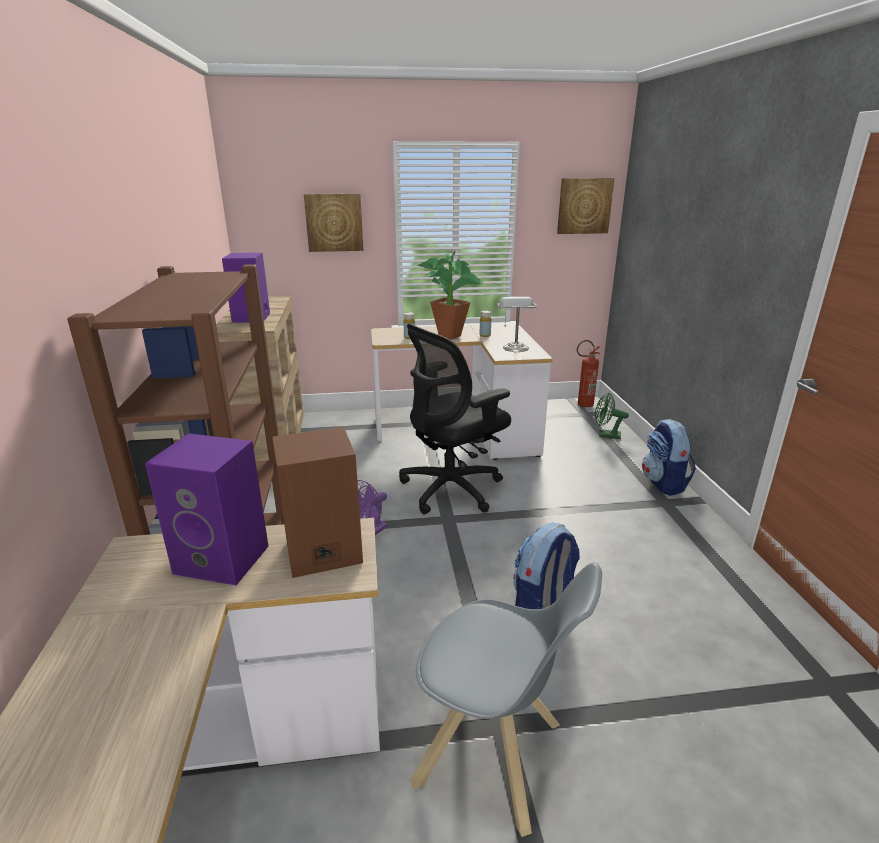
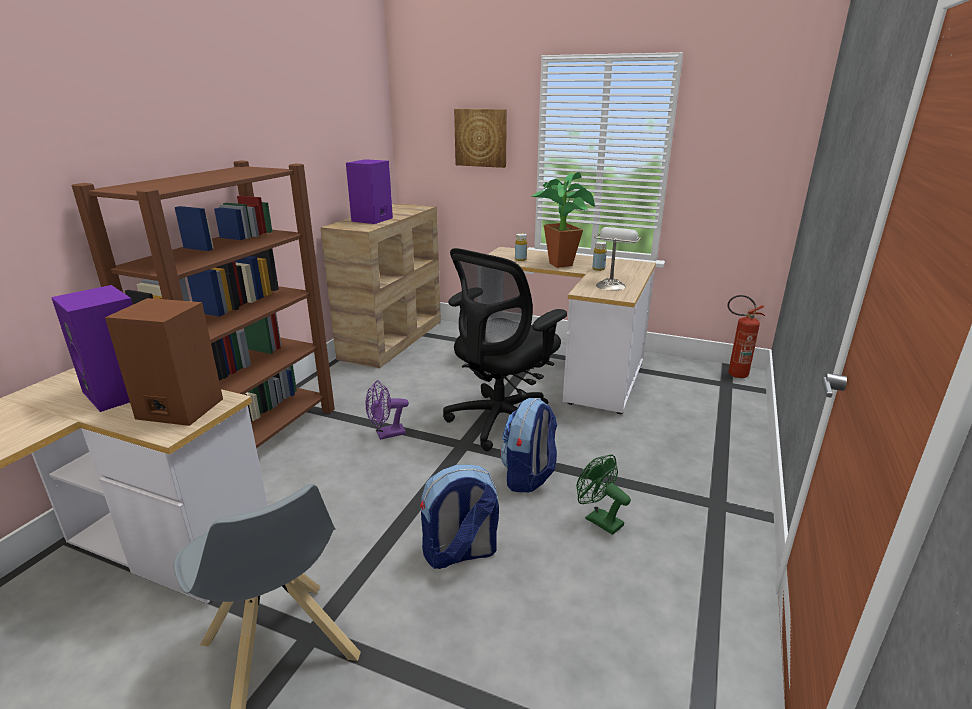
camera: 30 degrees right, 0 degrees up
black office chair [399,324,511,514] -> black office chair turned 45 degrees counterclockwise [443,248,567,451]
picture [557,178,615,234] -> none
green fan [595,393,629,439] -> green fan moved to [577,455,631,535]
backpack [642,419,696,496] -> backpack moved to [500,398,557,493]

